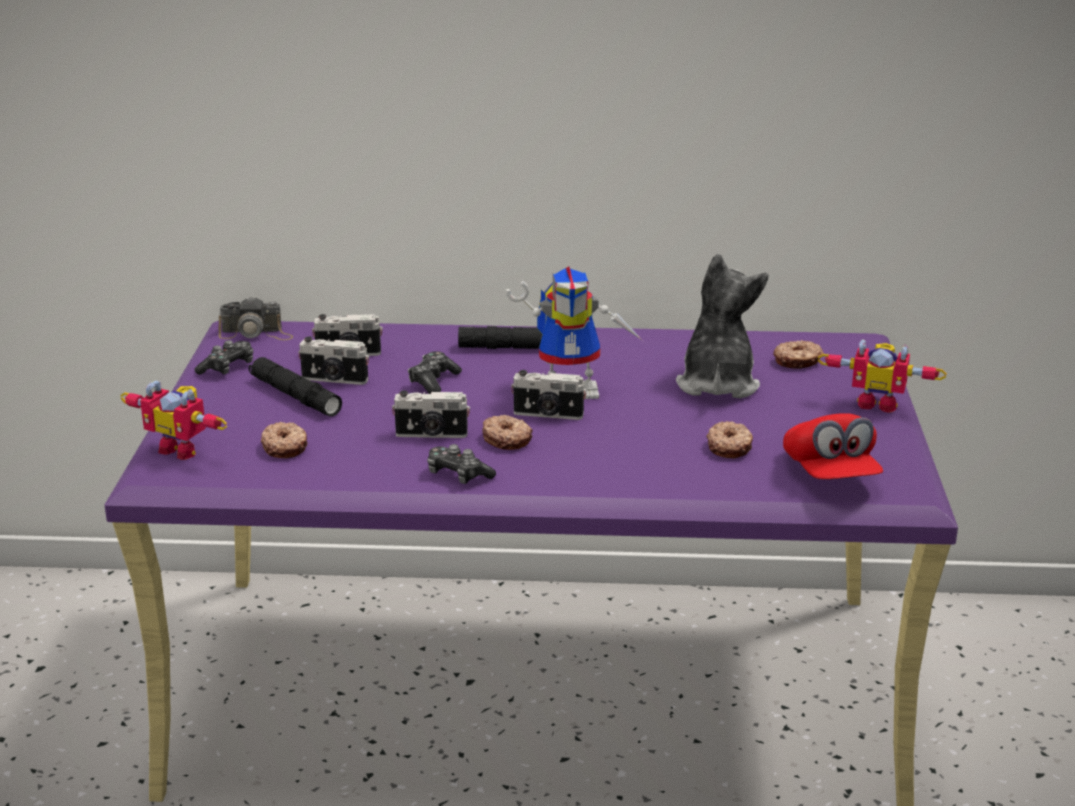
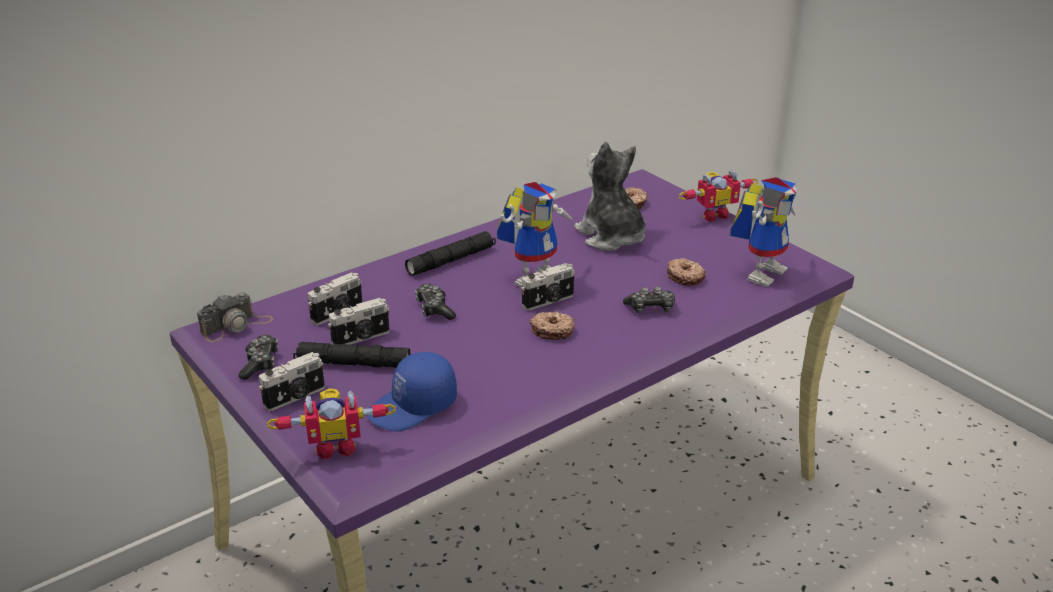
camera: 40 degrees left, 5 degrees up
donut [261,422,307,458] -> blue cap [367,352,457,432]
camera [392,390,470,438] -> camera moved to [259,352,325,411]
game controller [427,444,496,484] -> game controller moved to [623,287,675,313]
red cap [783,413,883,479] -> toy robot [730,177,797,287]

